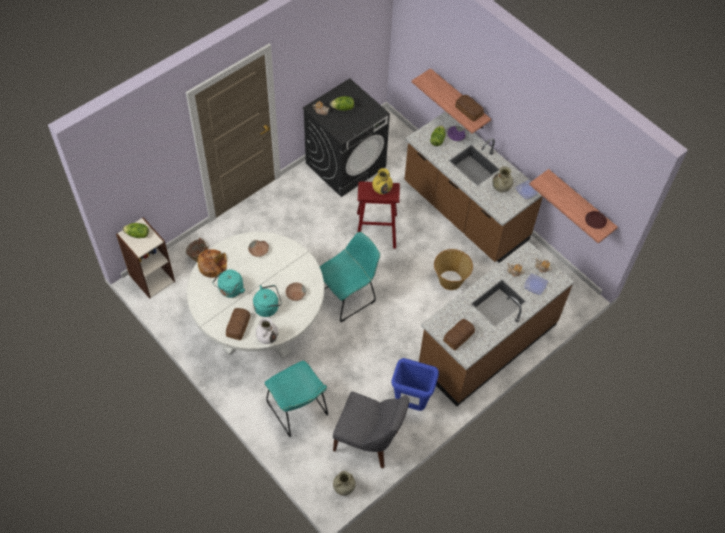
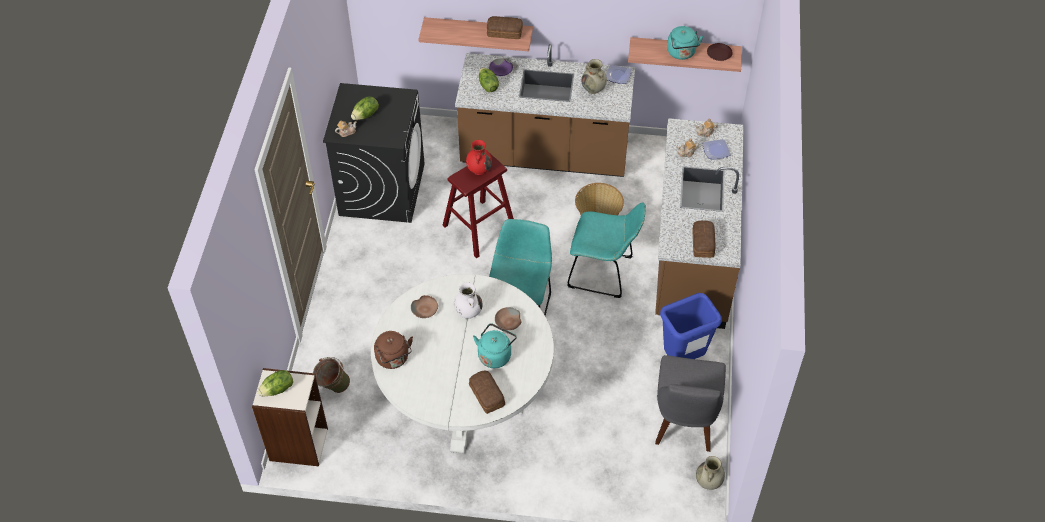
camera: 40 degrees left, 5 degrees down
bread [197,249,227,278] -> brown kettle [374,331,413,369]
turquoise kettle [212,270,245,298] -> turquoise kettle moved to [667,26,704,60]
white vase [256,317,278,344] -> white vase moved to [454,282,483,319]
turquoise chair [265,361,328,437] -> turquoise chair moved to [567,202,646,298]
grey chair [333,392,409,468] -> grey chair turned 120 degrees clockwise [655,355,726,452]
yellow vase [372,168,393,194] -> red vase [466,140,492,175]

